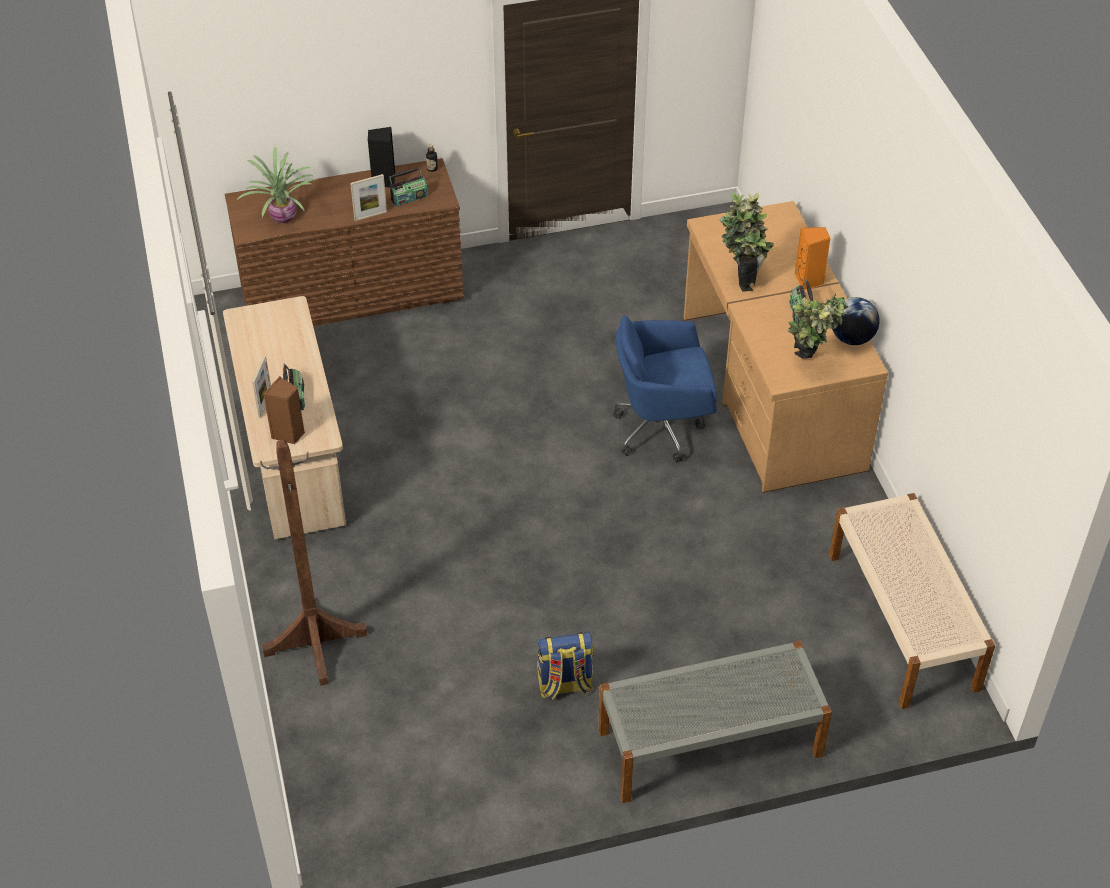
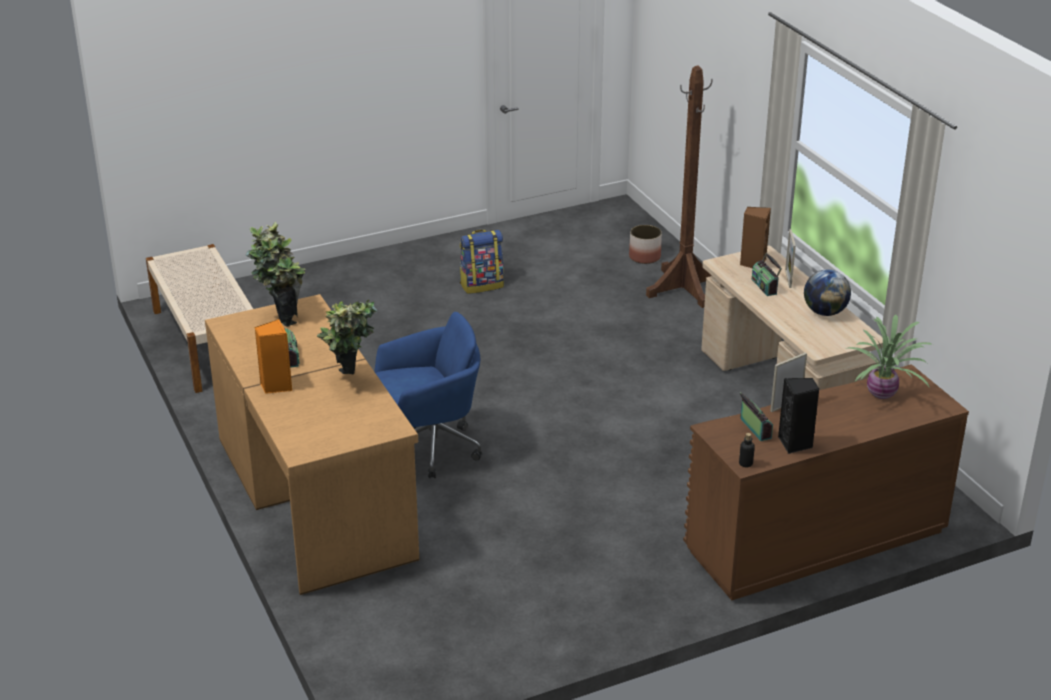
camera: 170 degrees right, 15 degrees down
radio [389,167,428,207] -> radio turned 105 degrees clockwise [740,392,773,441]
grey bench [598,641,832,803] -> none
globe [832,297,880,345] -> globe moved to [804,270,851,316]
none -> planter [629,225,662,264]

